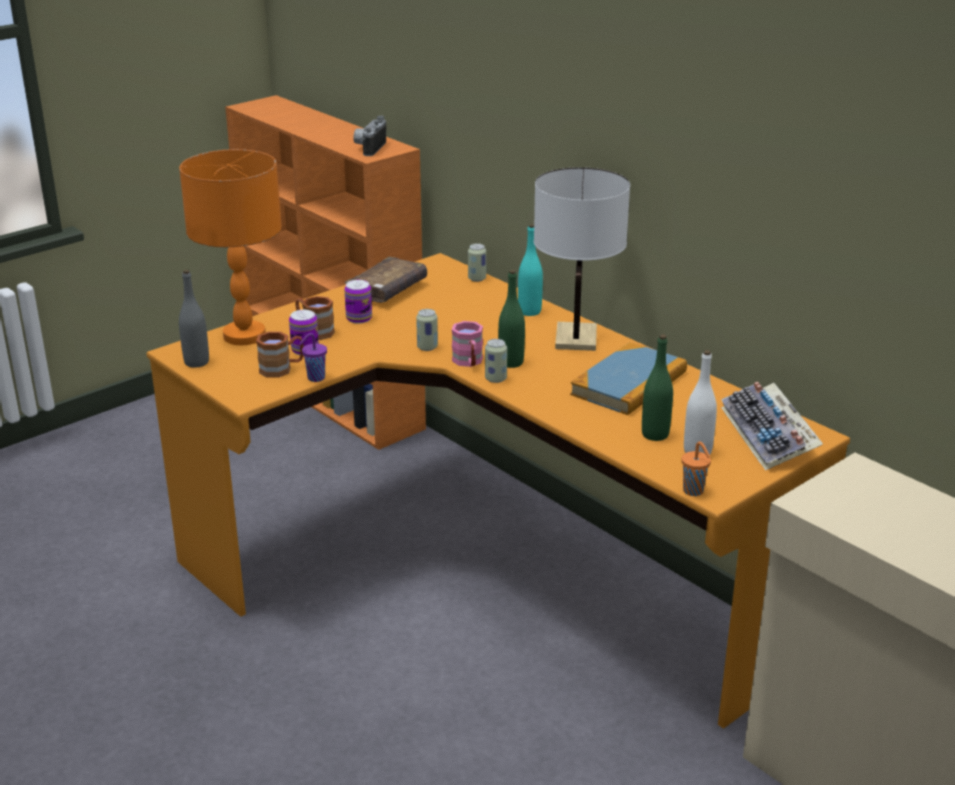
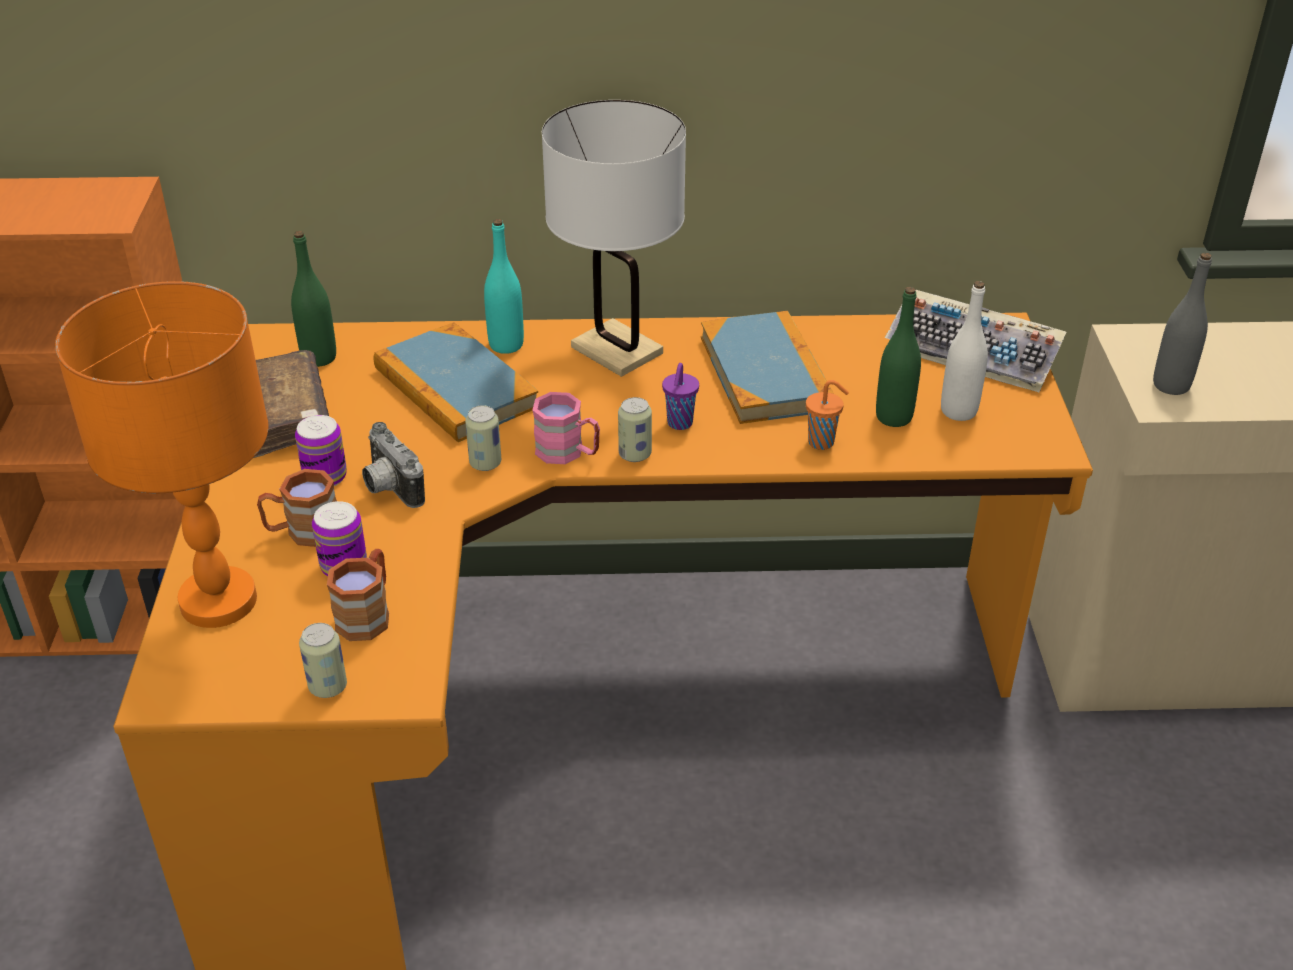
camera: 50 degrees left, 10 degrees up
grey bottle [179,269,209,368] -> grey bottle moved to [1153,253,1212,395]
purple cup [299,333,327,382] -> purple cup moved to [662,363,699,430]
camera [353,116,386,156] -> camera moved to [362,422,425,508]
can [468,243,486,282] -> can moved to [299,623,347,698]
green bottle [498,270,525,368] -> green bottle moved to [291,231,336,367]
orange cup [681,441,711,496] -> orange cup moved to [806,380,849,450]
none -> book [374,322,538,442]

